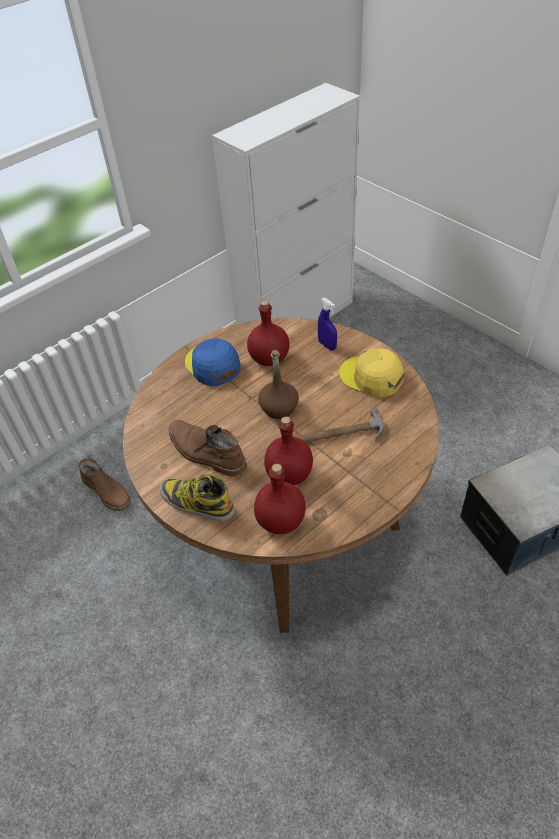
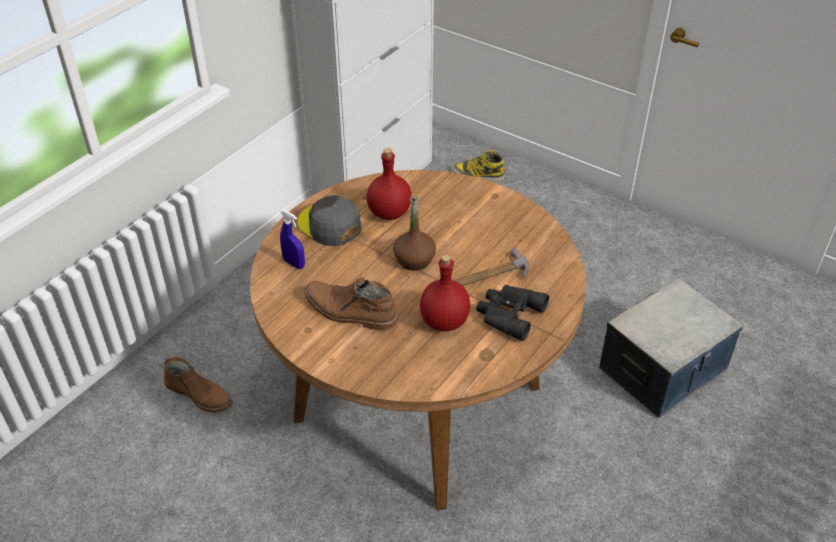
camera: 15 degrees left, 5 degrees down
boot [160,473,235,522] -> boot moved to [452,150,505,182]
blue cap [185,338,241,386] -> grey cap [297,195,362,246]
red bottle [254,464,306,534] -> none
blue spray bottle [318,298,337,351] -> blue spray bottle moved to [280,210,305,269]
yellow cap [339,348,404,397] -> none
none -> black binoculars [476,285,549,341]

